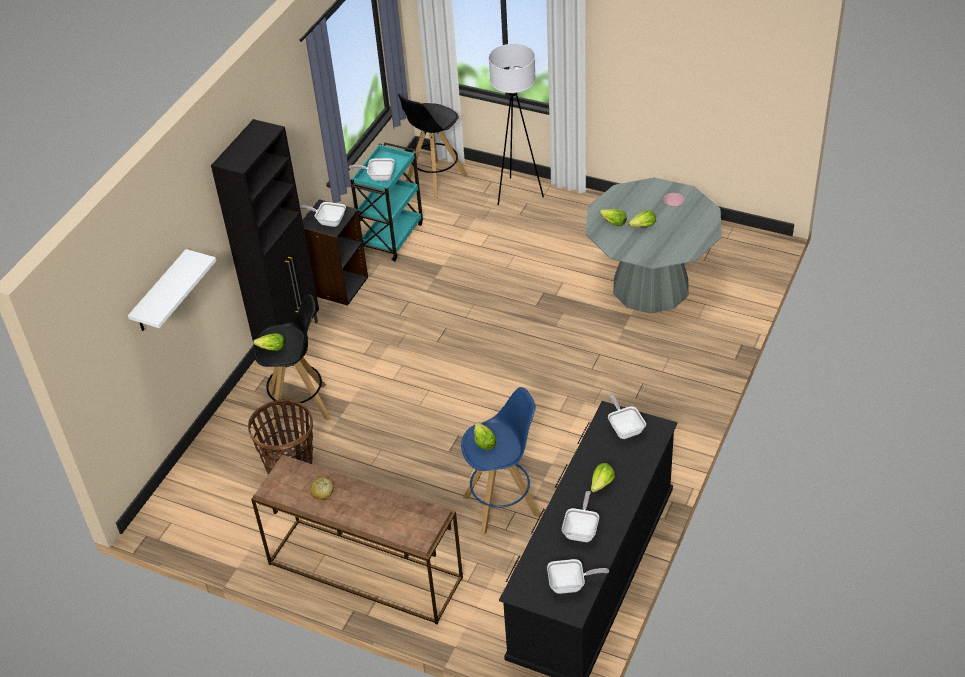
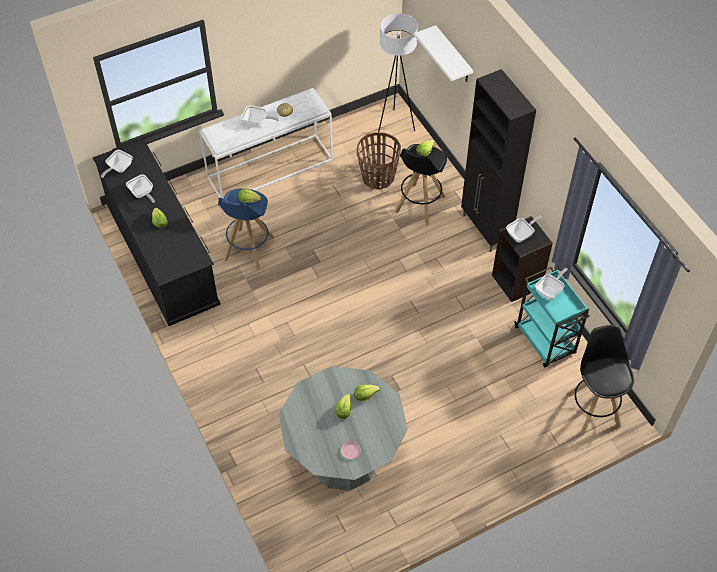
camera: 125 degrees right, 10 degrees up
brown console table [251,455,463,624] -> white console table [199,88,333,199]
white floor lamp [489,44,544,205] -> white floor lamp moved to [378,13,418,132]
frying pan [608,394,646,439] -> frying pan moved to [242,105,279,126]

